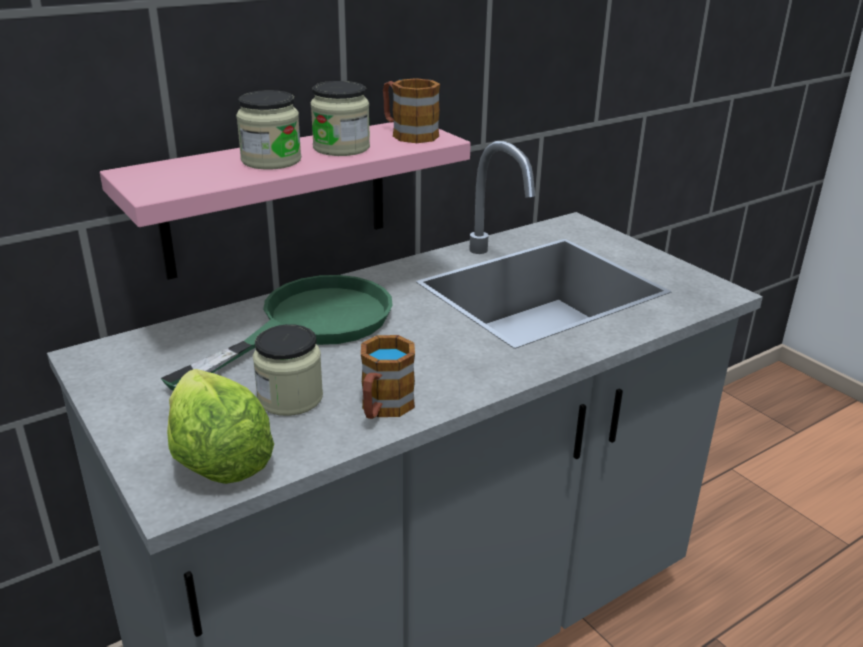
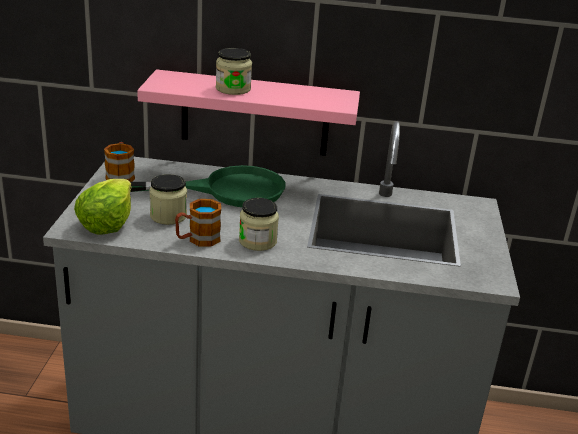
camera: 40 degrees right, 0 degrees up
jar [311,81,370,156] -> jar moved to [239,198,279,251]
mug [383,78,440,143] -> mug moved to [104,142,135,182]

